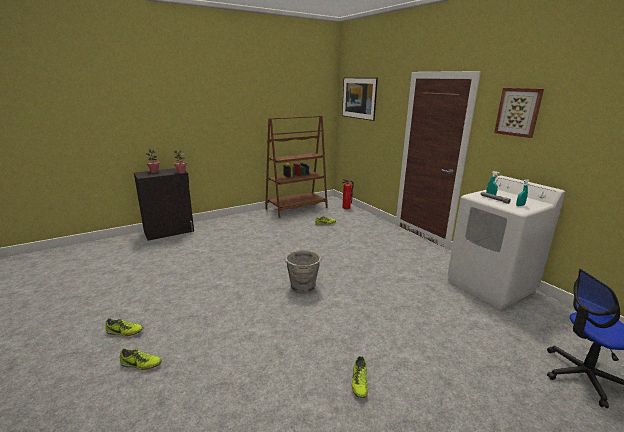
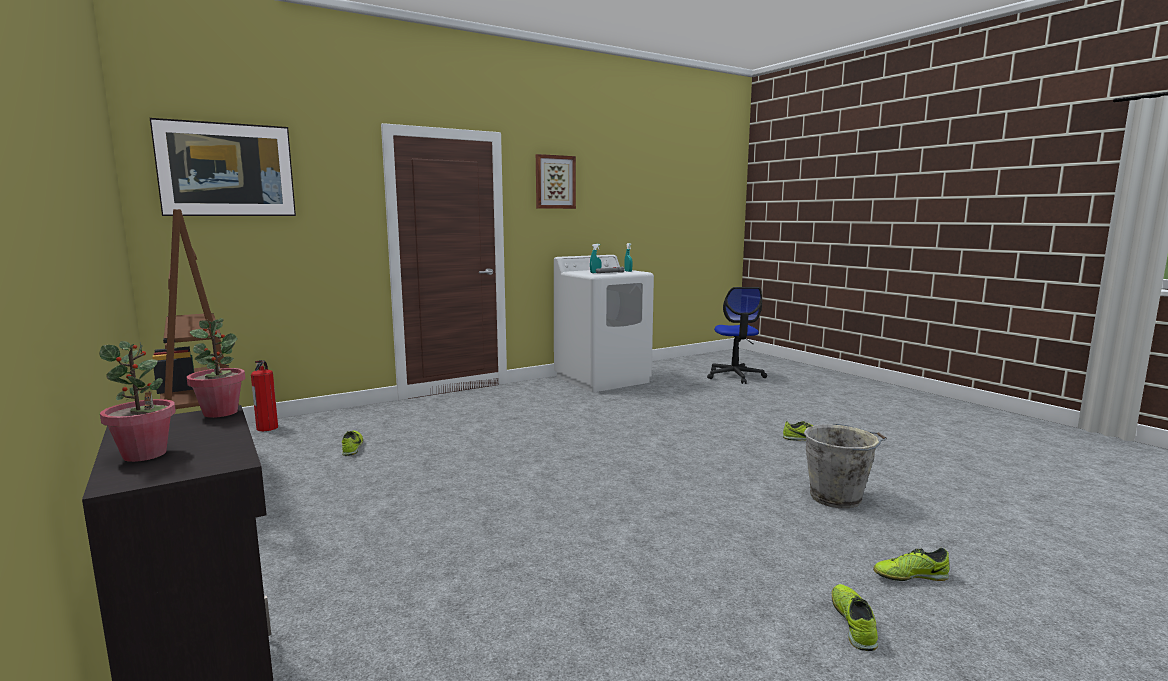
camera: 90 degrees left, 10 degrees down
shoe [120,348,162,370] -> shoe turned 105 degrees counterclockwise [873,548,949,581]
grey bucket [283,249,322,293] -> grey bucket moved to [804,424,887,509]

